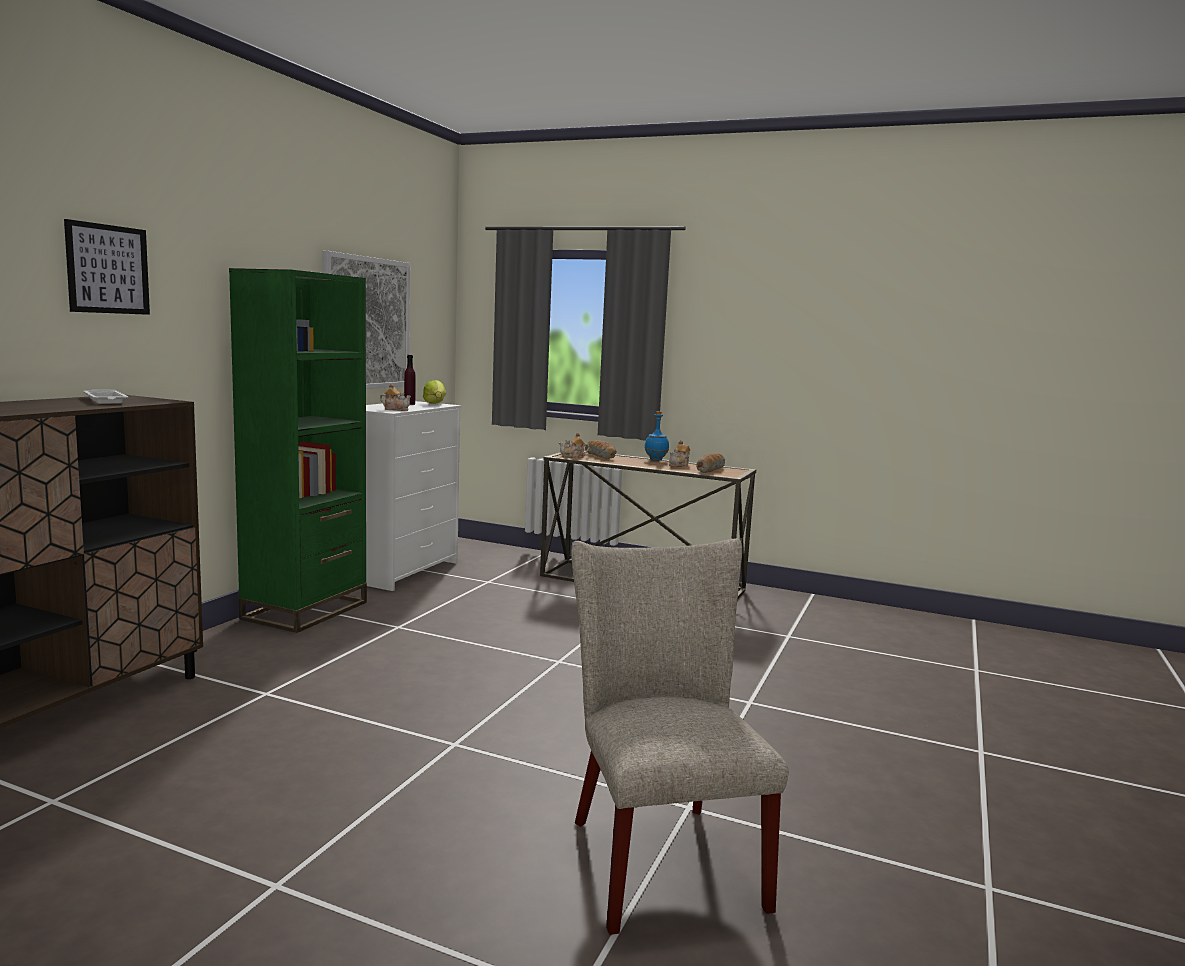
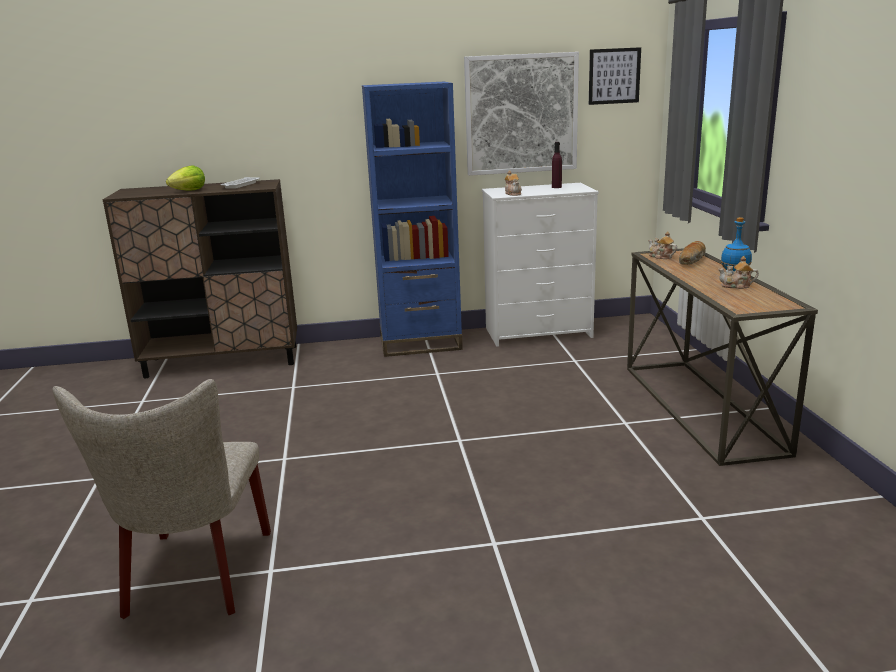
camera: 60 degrees right, 10 degrees up
picture [64,219,150,315] -> picture moved to [589,47,641,105]
green bookcase [229,268,367,633] -> blue bookcase [362,82,463,357]
lettuce [423,380,446,404] -> lettuce moved to [166,165,205,190]
beige chair [571,539,788,935] -> beige chair turned 135 degrees clockwise [52,379,271,619]
bread [696,453,725,473] -> none

